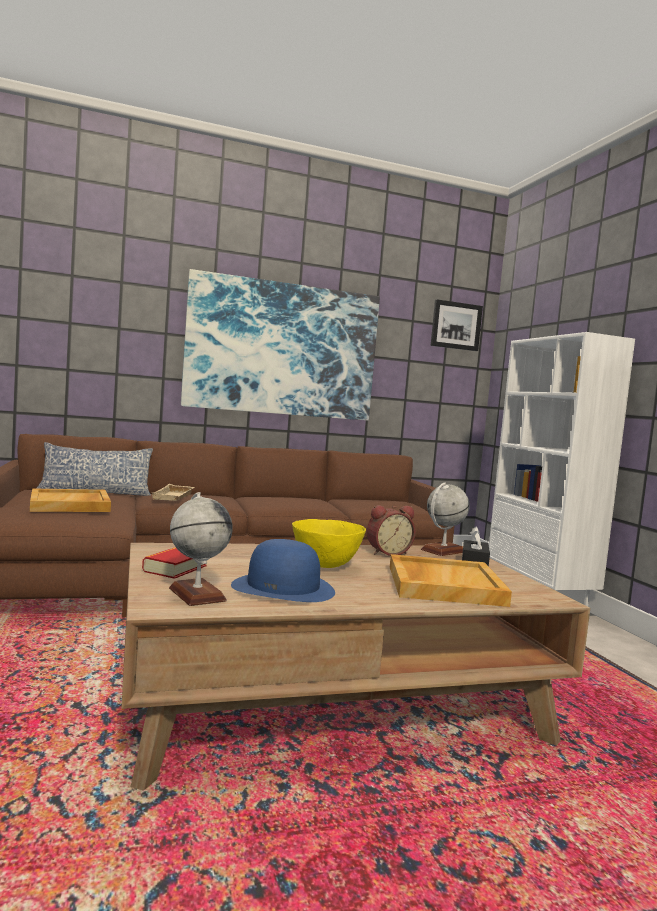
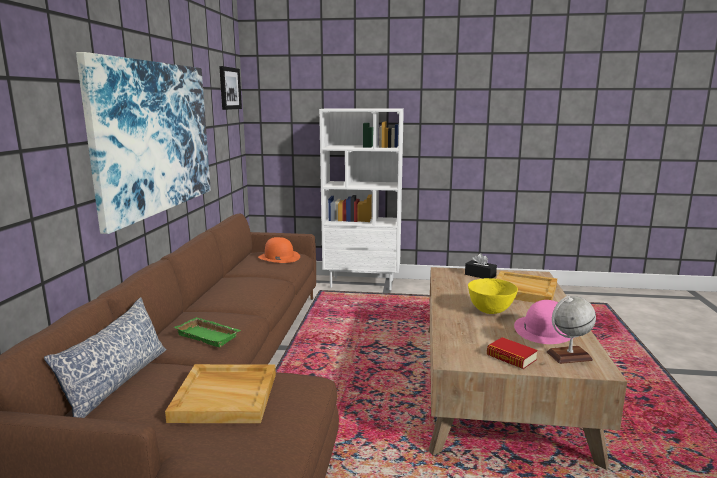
camera: 65 degrees left, 10 degrees up
beige tray [152,484,195,501] -> green tray [174,317,241,347]
blue hat [231,539,335,602] -> pink hat [514,300,570,344]
alarm clock [367,505,415,556] -> none
globe [421,482,470,556] -> none
none -> orange hat [258,237,300,263]

